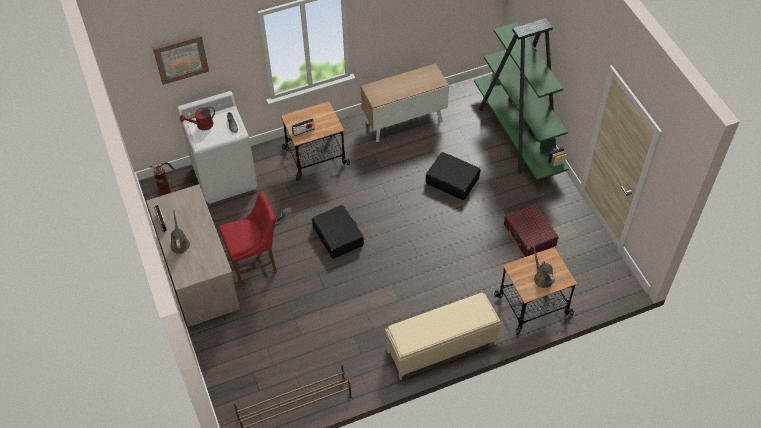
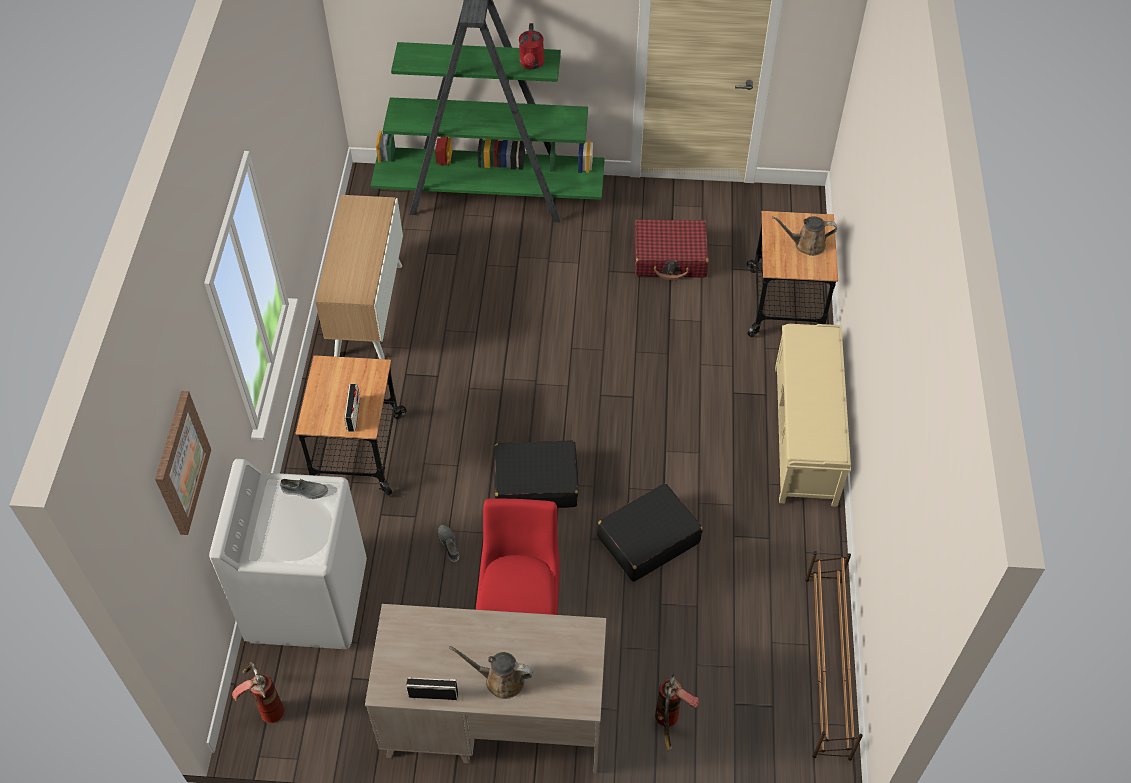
camera: 65 degrees left, 0 degrees up
red watering can [180,106,215,130] -> red watering can moved to [519,23,545,70]
black suitcase [426,152,481,200] -> black suitcase moved to [597,483,703,582]
none -> fire extinguisher [655,674,699,751]

